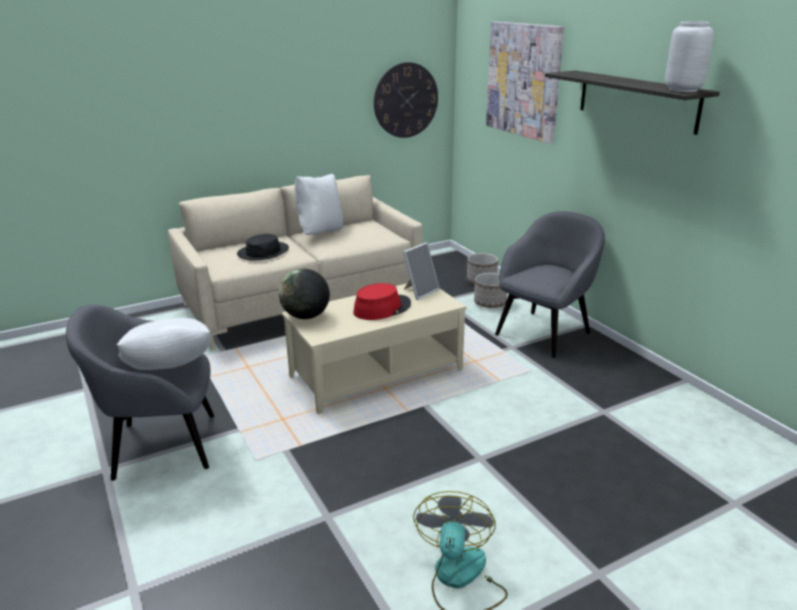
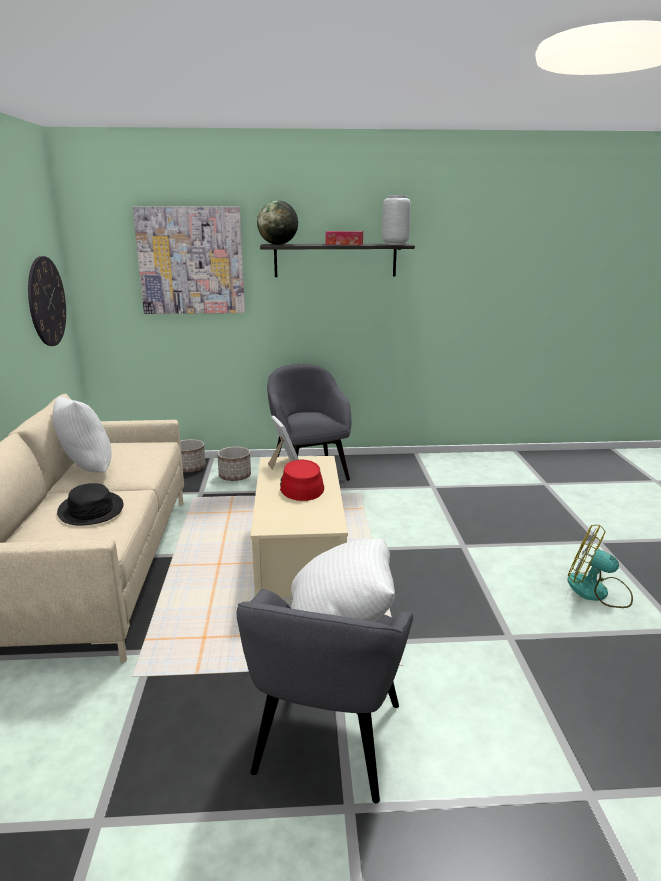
camera: 65 degrees left, 5 degrees down
globe [279,269,330,319] -> globe moved to [257,200,298,245]
none -> tissue box [325,231,363,245]

